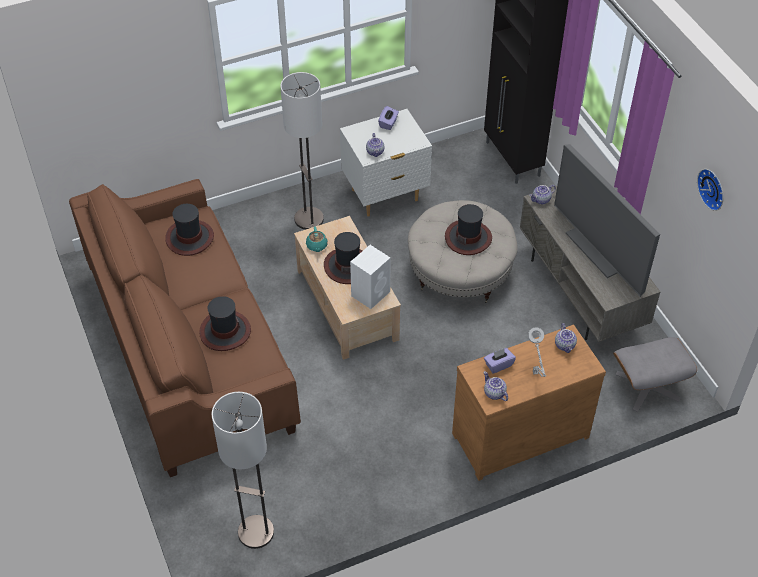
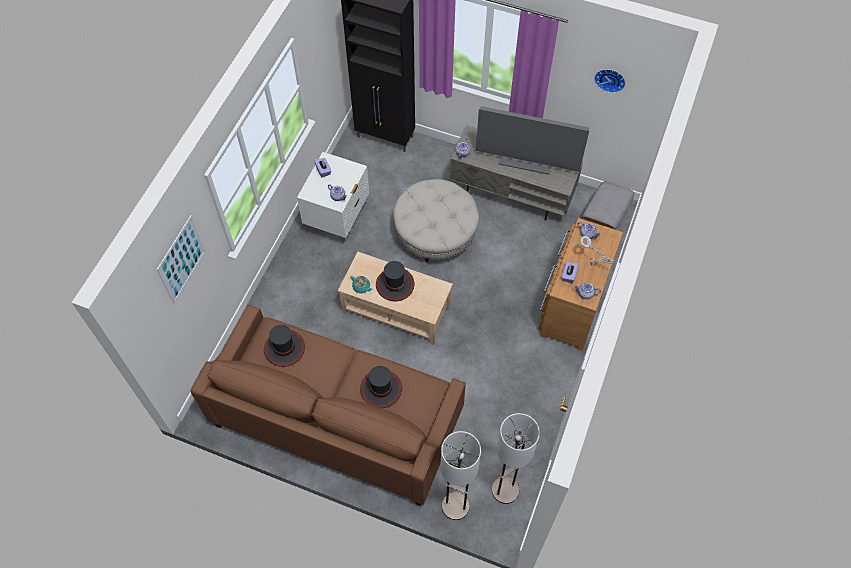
camera: 45 degrees left, 10 degrees up
floor lamp [280,72,324,230] -> floor lamp moved to [441,431,481,520]
white speaker [350,245,391,309] -> none
hat [445,204,492,255] -> none
none -> picture [157,215,206,303]

